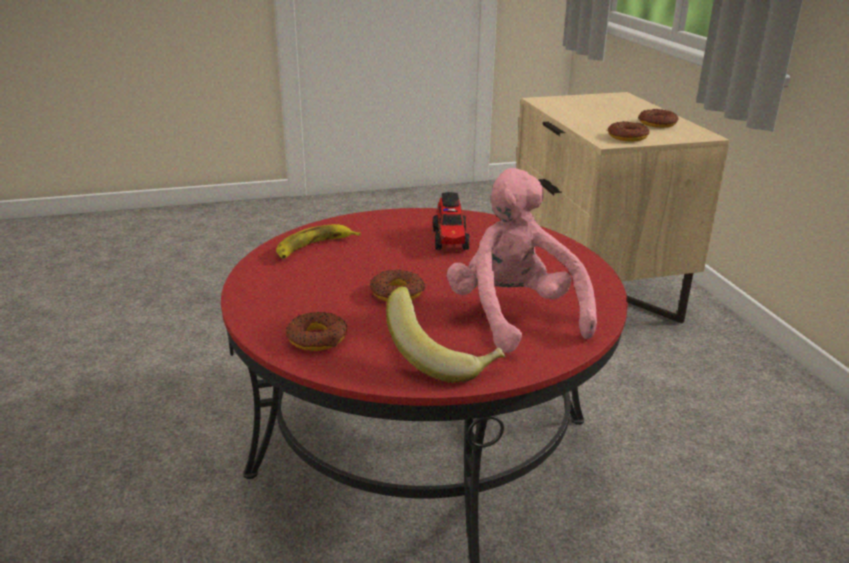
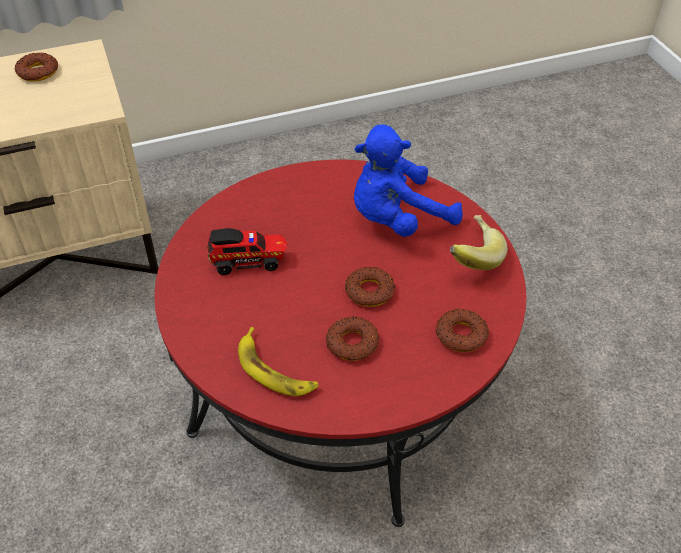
camera: 95 degrees left, 20 degrees up
pink plush toy [446,168,597,353] -> blue plush toy [354,124,463,237]
donut [607,121,650,142] -> donut moved to [326,316,379,361]

